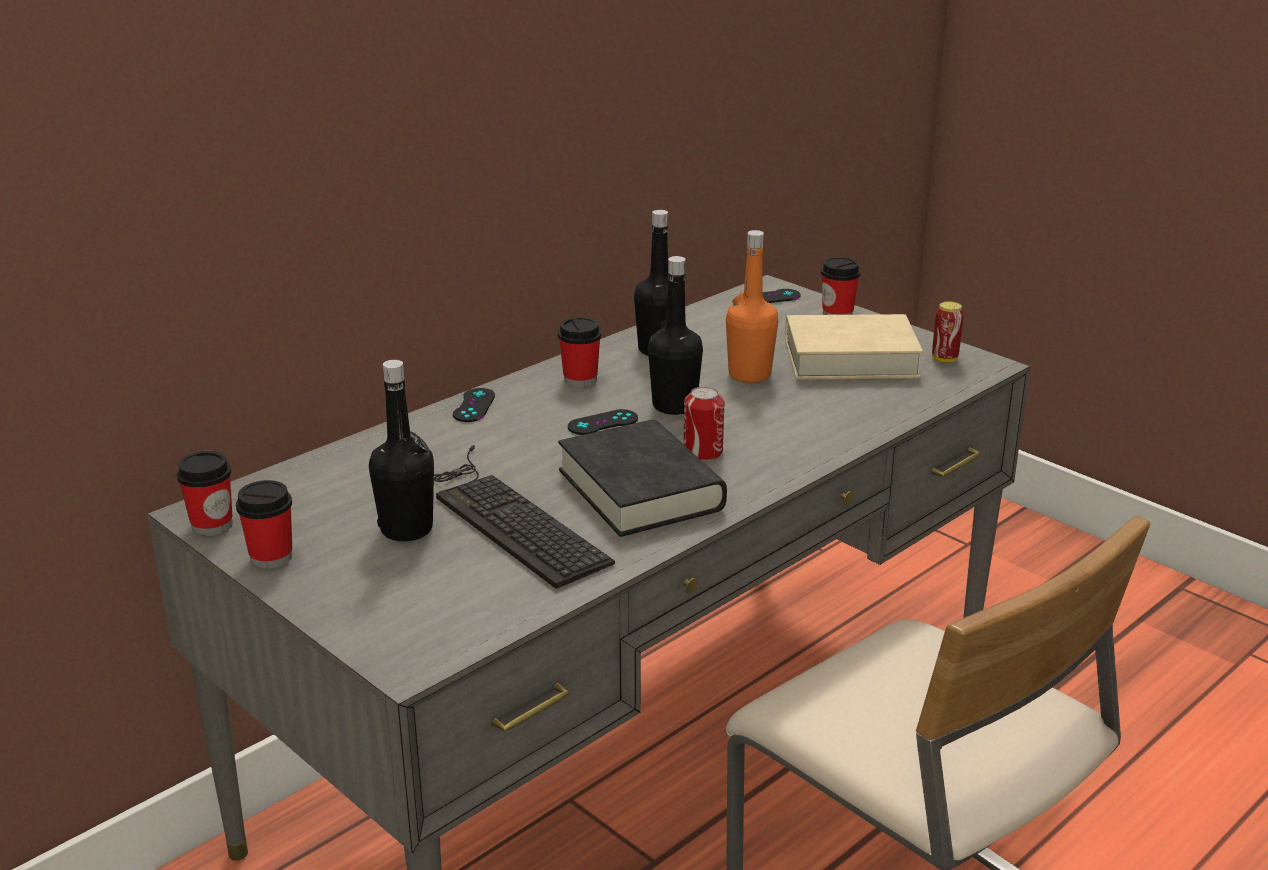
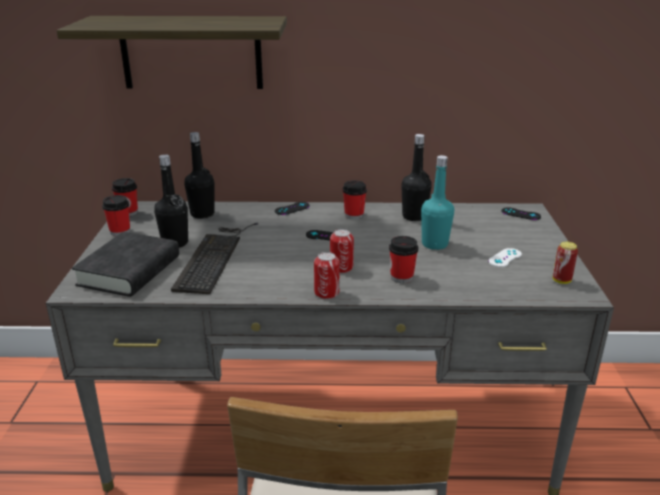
camera: 45 degrees right, 0 degrees up
black book [558,420,727,537] -> black book moved to [72,232,179,297]
black bottle [648,256,703,415] -> black bottle moved to [184,132,214,219]
orange bottle [726,230,779,383] -> turquoise bottle [421,155,454,250]
beige book [785,314,923,380] -> white game controller [488,248,522,267]
cup [821,257,861,315] -> cup moved to [389,236,418,283]
none -> shelf [57,16,287,89]
none -> can [314,252,340,299]

